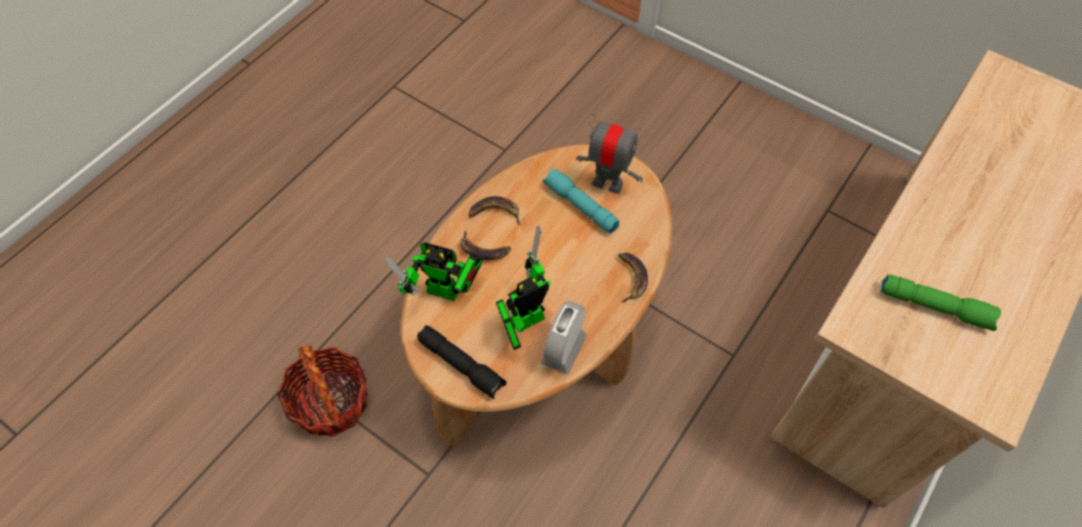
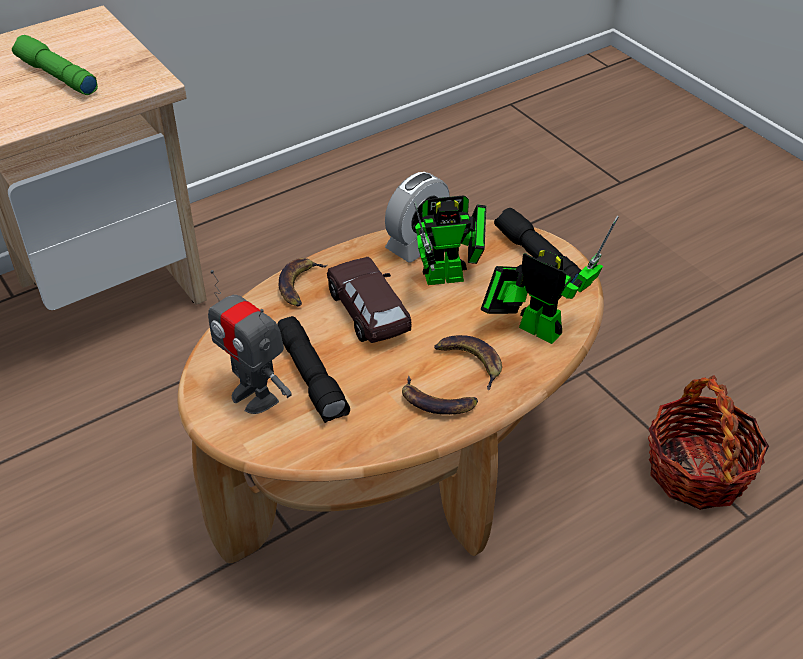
camera: 160 degrees left, 15 degrees down
turquoise flashlight [543,169,619,234] -> black flashlight [277,316,350,423]
none -> brown toy car [327,257,412,343]

